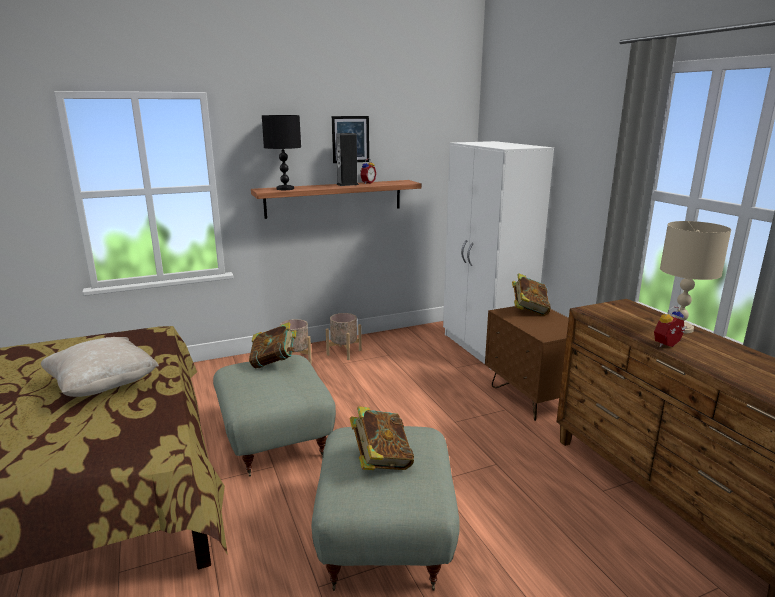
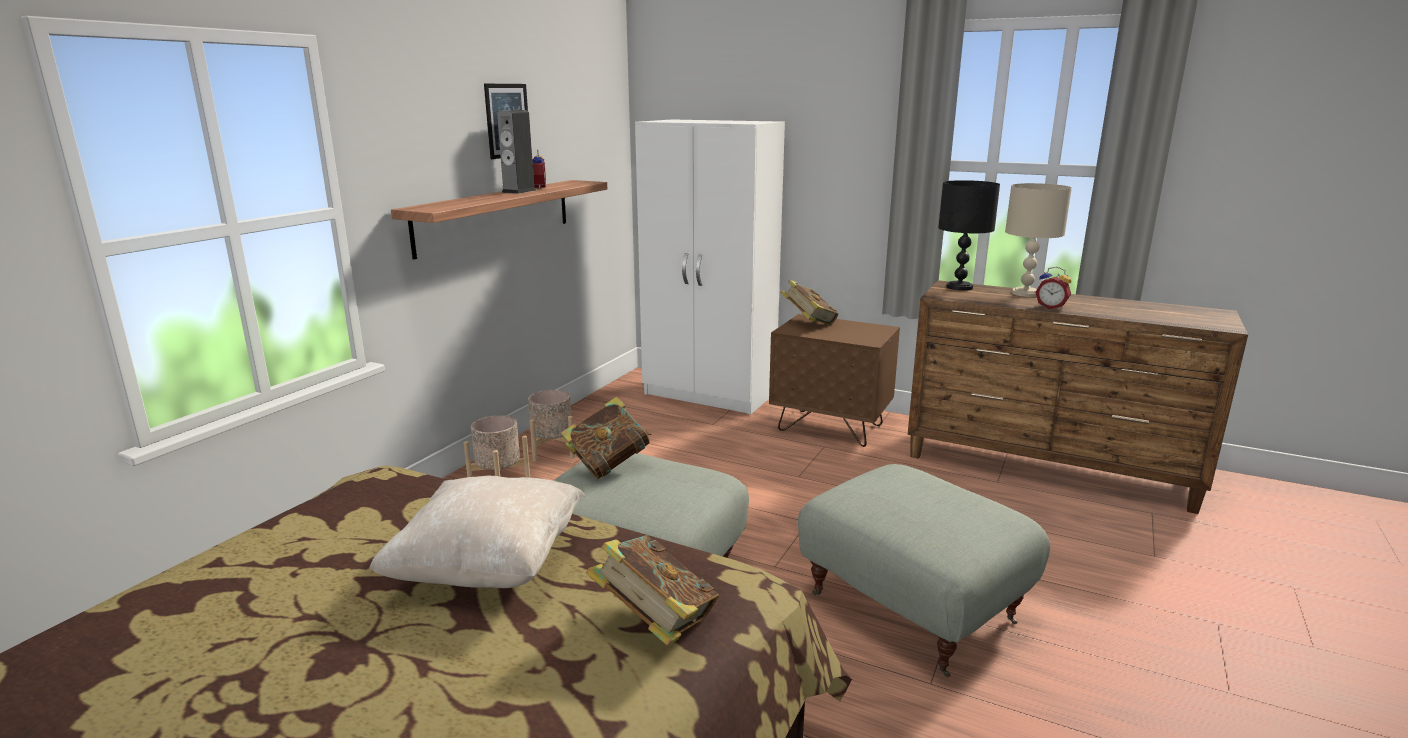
camera: 40 degrees left, 0 degrees up
black table lamp [262,115,301,190] -> black table lamp moved to [938,180,1000,291]
book [349,406,414,470] -> book moved to [586,535,719,646]
alarm clock [654,306,687,347] -> alarm clock turned 75 degrees counterclockwise [1035,267,1071,310]

